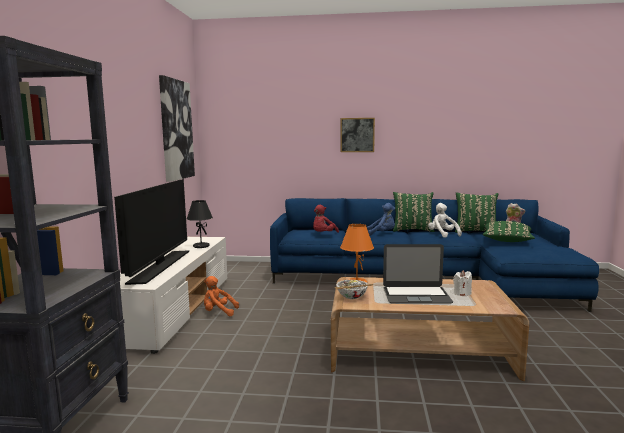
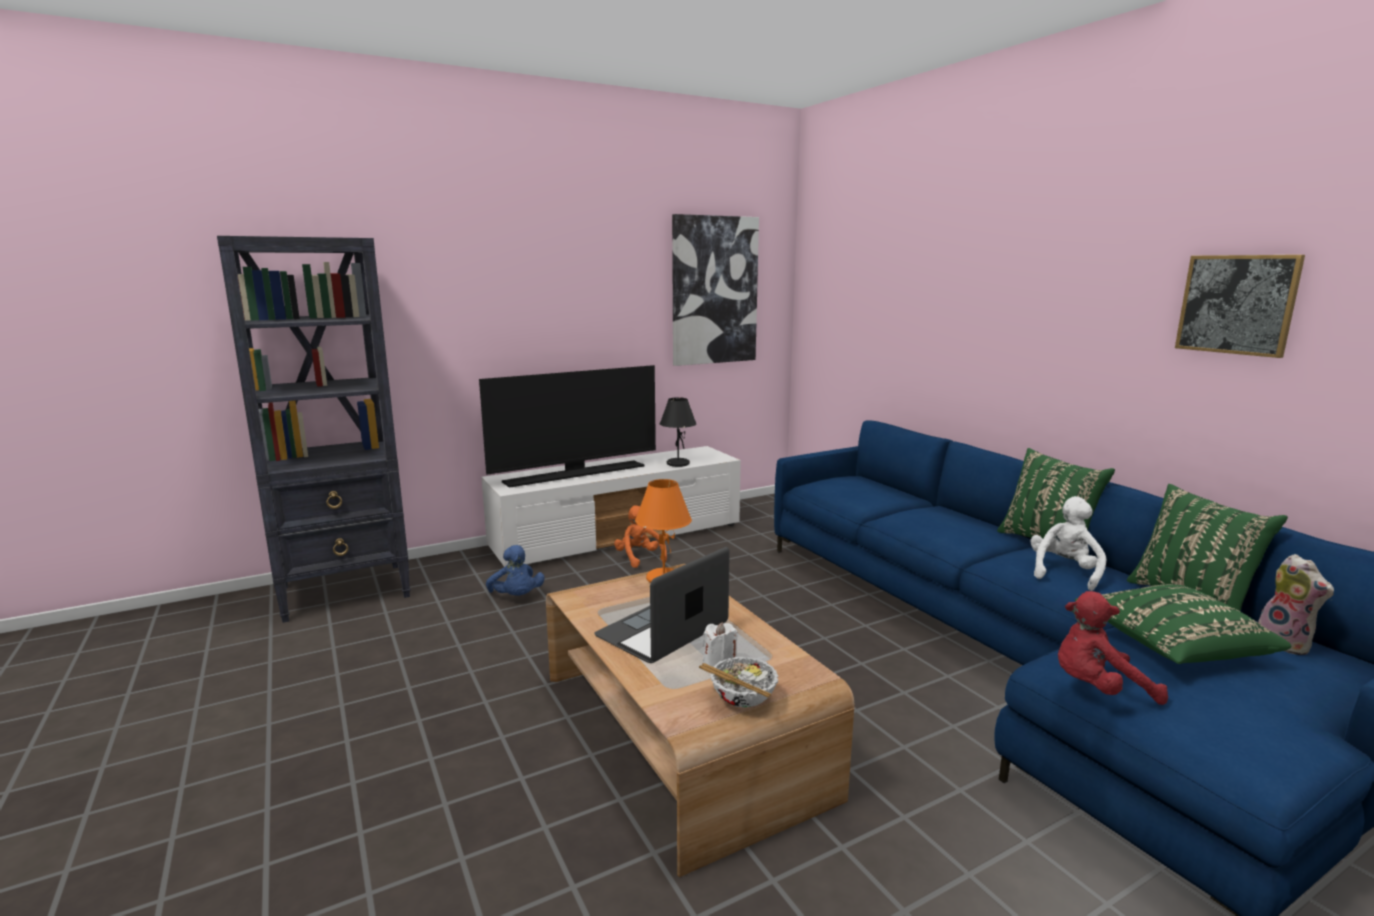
camera: 55 degrees right, 5 degrees up
red plush toy [313,205,339,233] -> red plush toy moved to [1058,591,1168,705]
bowl [335,280,373,299] -> bowl moved to [699,657,779,708]
picture [341,118,375,152] -> picture moved to [1175,255,1305,358]
blue plush toy [367,203,395,236] -> blue plush toy moved to [486,545,545,596]
laptop [383,244,453,304] -> laptop turned 75 degrees clockwise [594,547,730,663]

